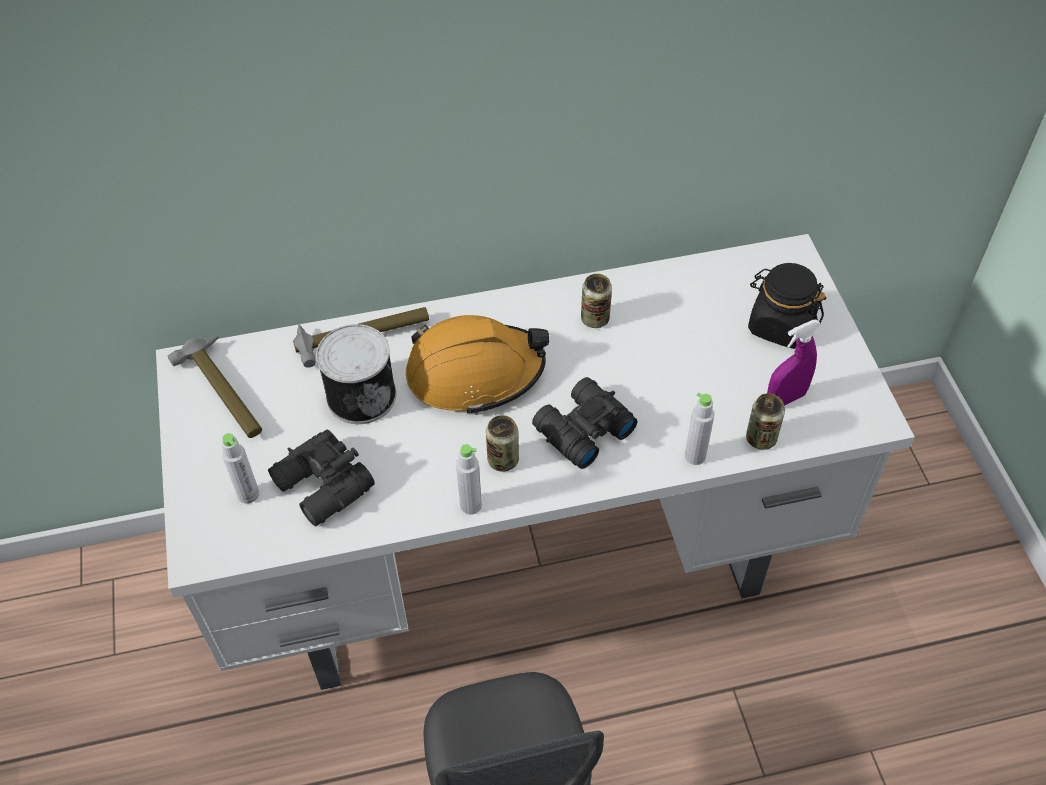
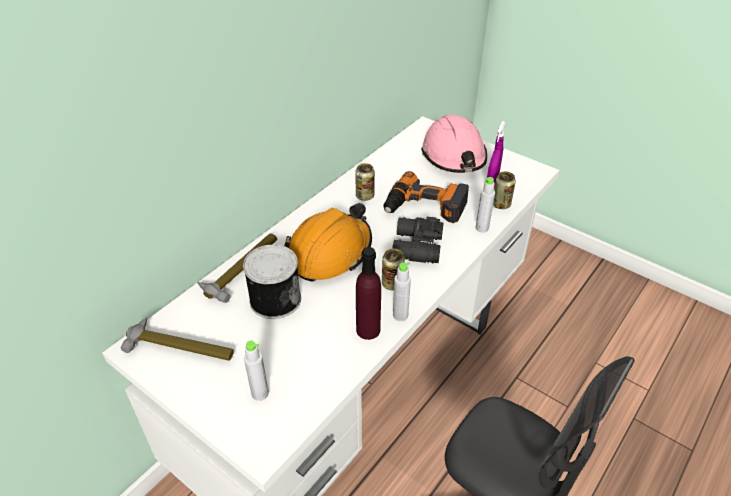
camera: 40 degrees left, 10 degrees down
black binoculars [268,430,375,526] -> none
black jar [748,263,826,349] -> pink hard hat [421,114,487,173]
none -> purple bottle [356,247,381,340]
none -> power drill [383,171,469,223]

